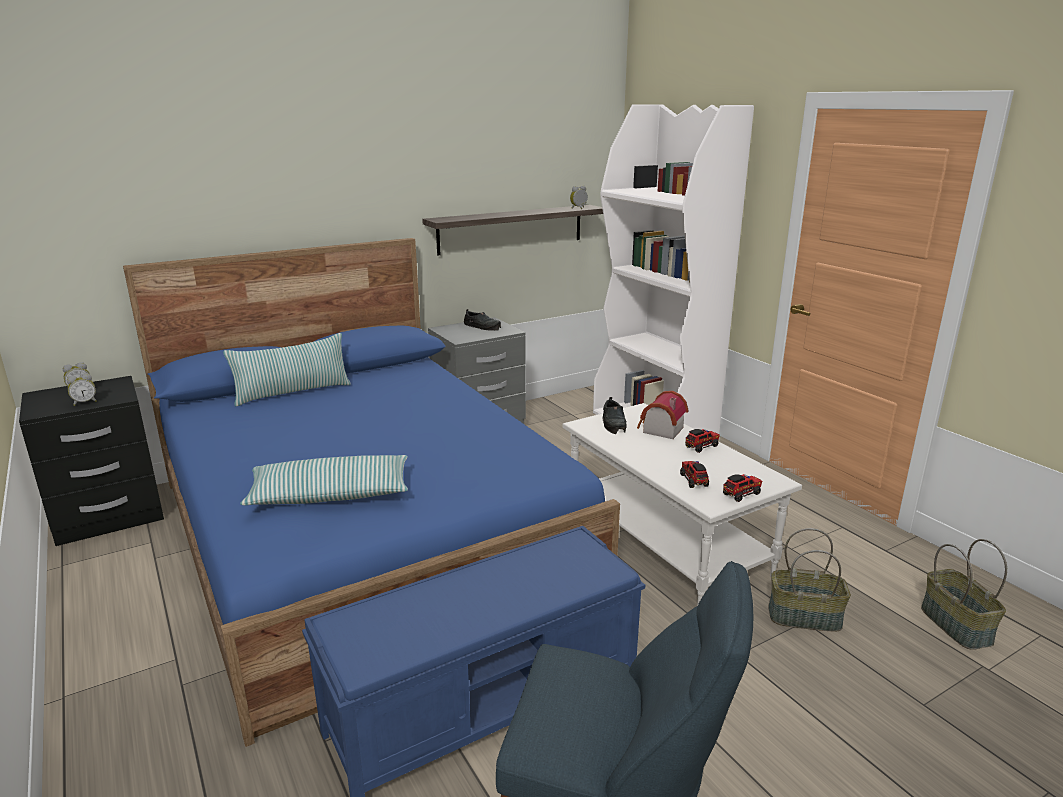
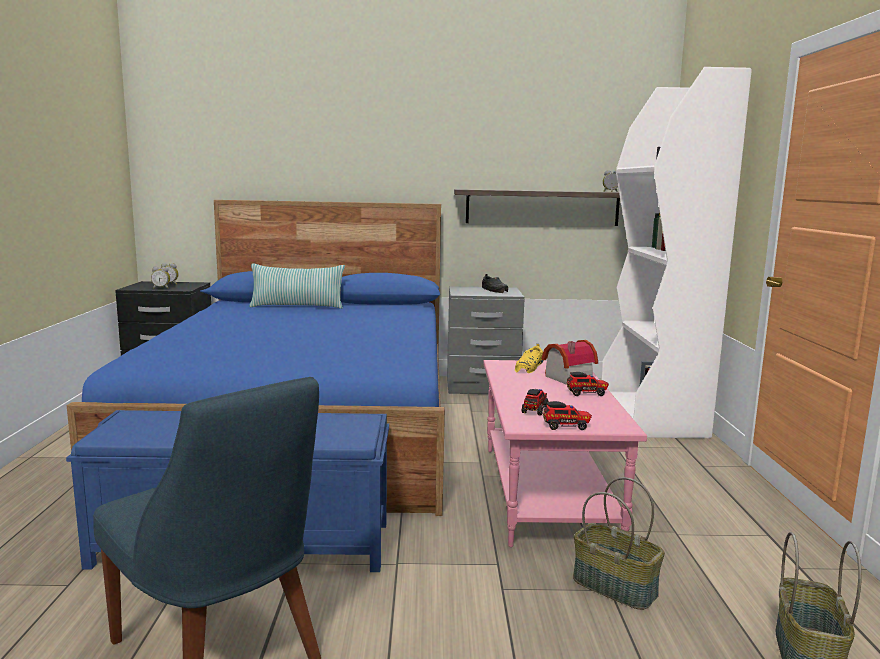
camera: 30 degrees right, 10 degrees down
pillow [240,455,408,505] -> none
white coffee table [562,403,802,606] -> pink coffee table [483,360,647,547]
black shoe [602,397,627,434] -> yellow shoe [515,344,544,373]

